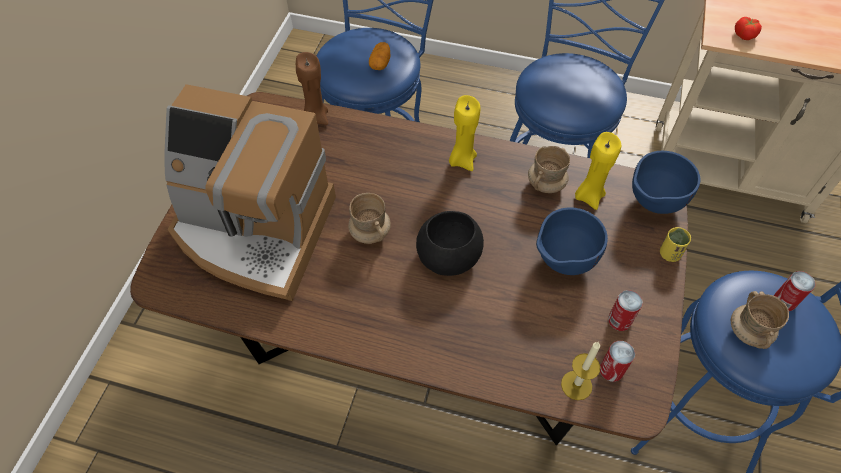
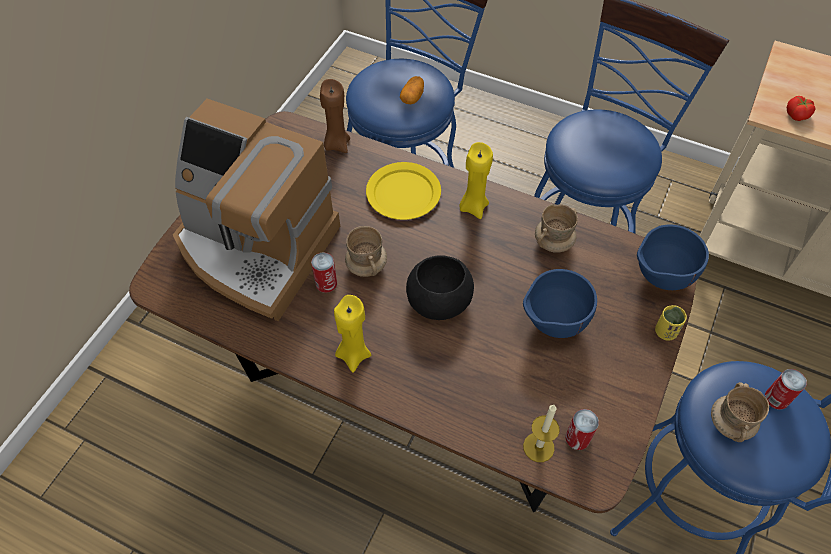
camera: 10 degrees right, 0 degrees up
yellow candle [575,132,621,210] -> yellow candle moved to [334,295,371,373]
can [608,290,643,331] -> can moved to [311,253,337,293]
none -> yellow plate [366,162,441,220]

